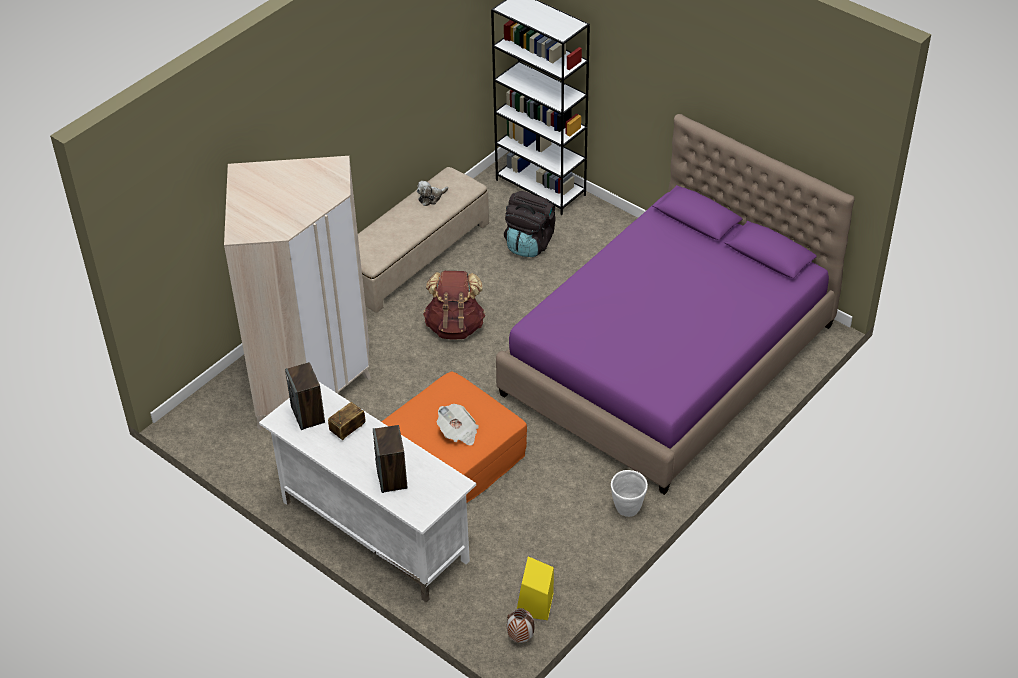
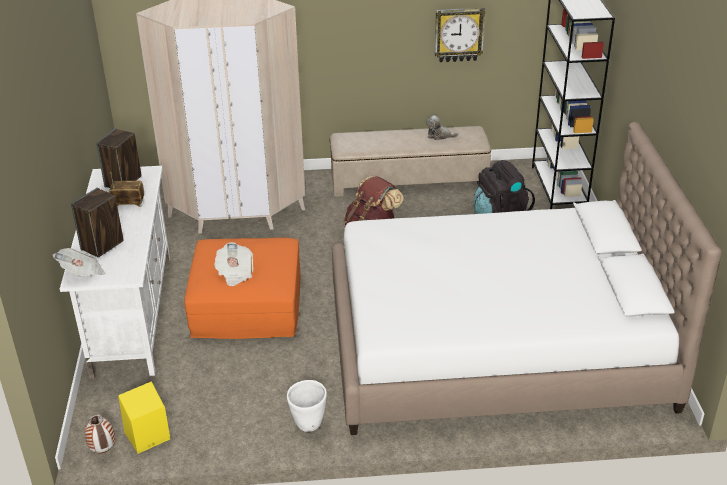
camera: 45 degrees right, 10 degrees down
purple bed [496,114,855,495] -> white bed [332,122,722,435]
none -> newspaper [53,248,106,277]
none -> wall clock [435,8,486,62]

